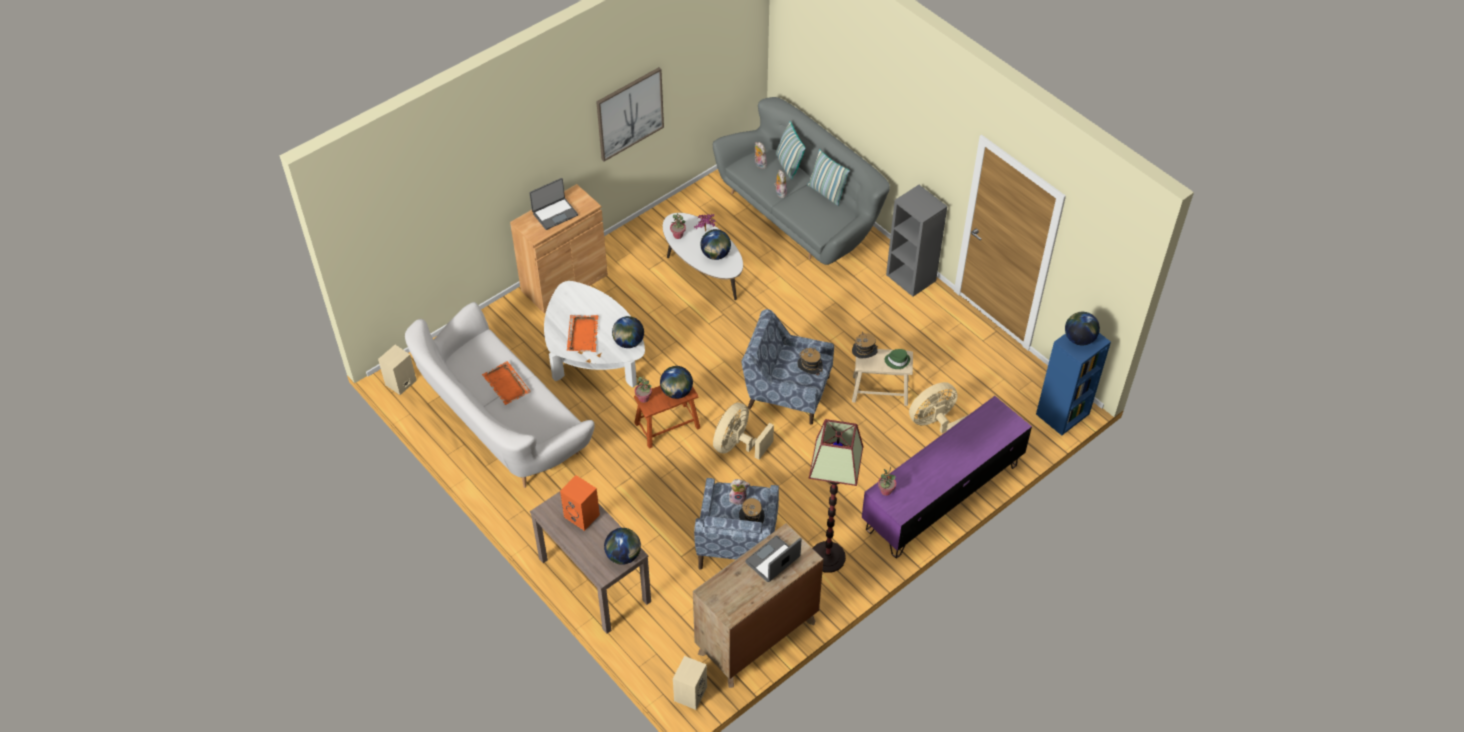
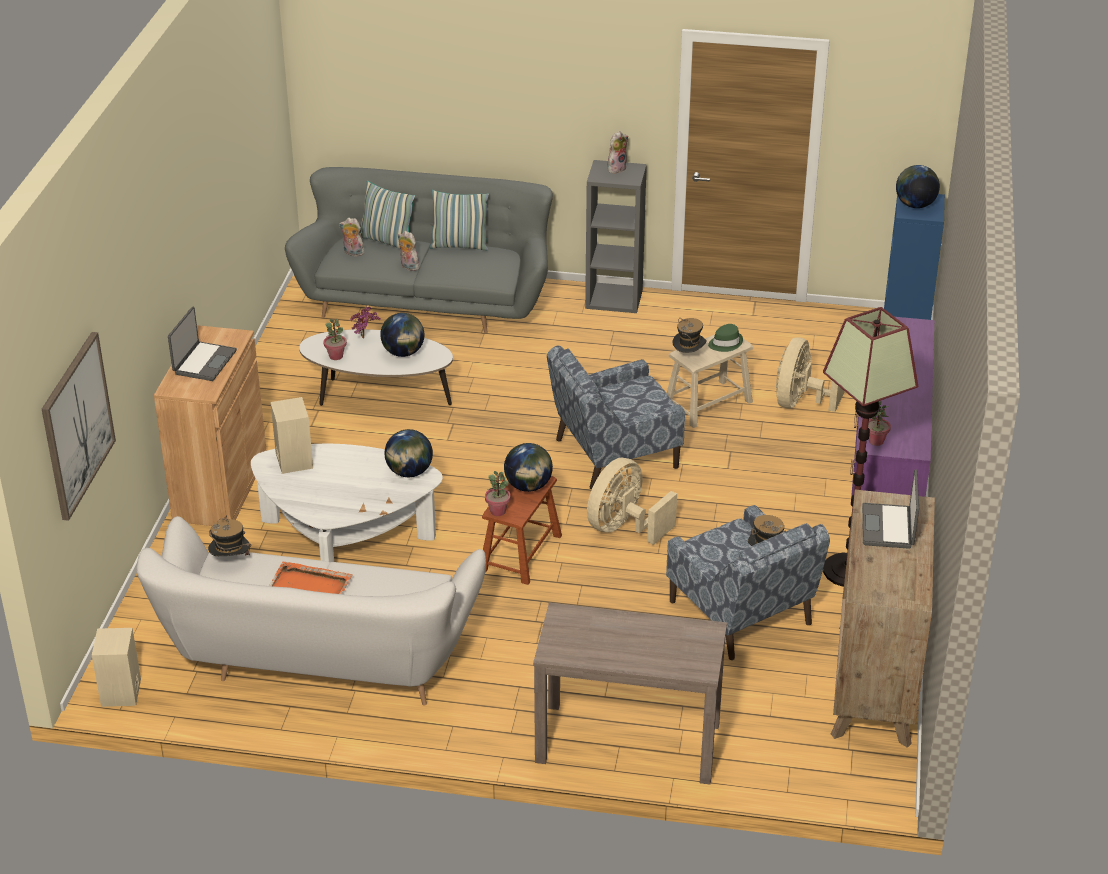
camera: 40 degrees left, 15 degrees down
orange speaker [560,475,600,531] -> none
orange tray [567,315,599,352] -> none
picture [596,67,664,161] -> picture moved to [42,332,116,521]
globe [604,528,641,565] -> none
beige speaker [673,656,707,710] -> beige speaker moved to [270,397,313,474]
beige fan [713,403,774,460] -> beige fan turned 45 degrees clockwise [587,457,677,545]
plush toy [729,479,750,505] -> plush toy moved to [607,131,628,173]
hat [797,347,823,376] -> hat moved to [208,515,251,556]

